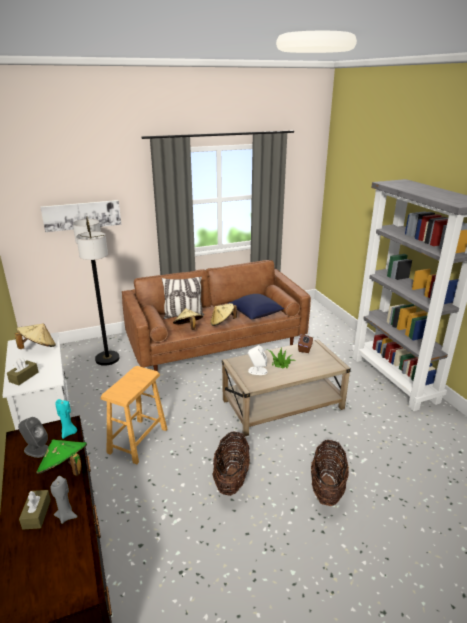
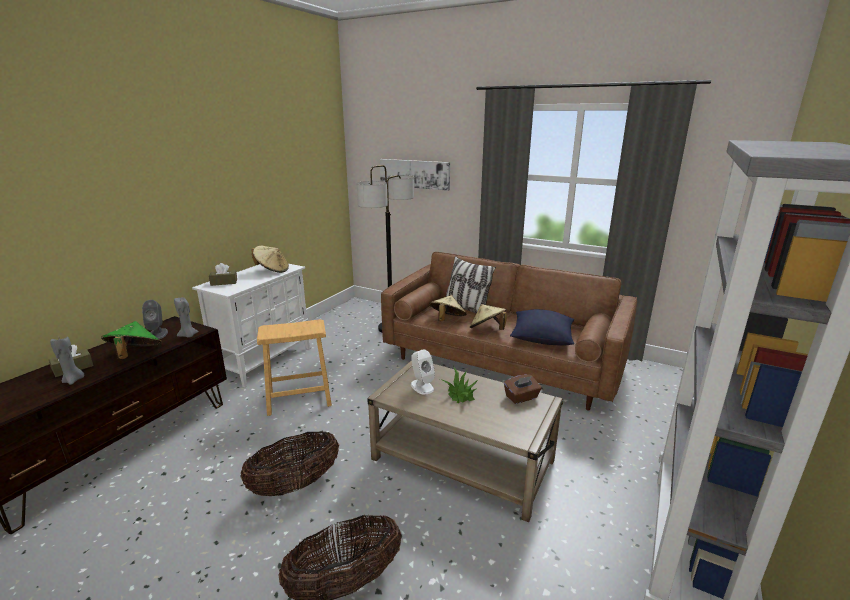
camera: 50 degrees right, 5 degrees down
turquoise candle [55,399,77,439] -> grey candle [174,297,199,338]

